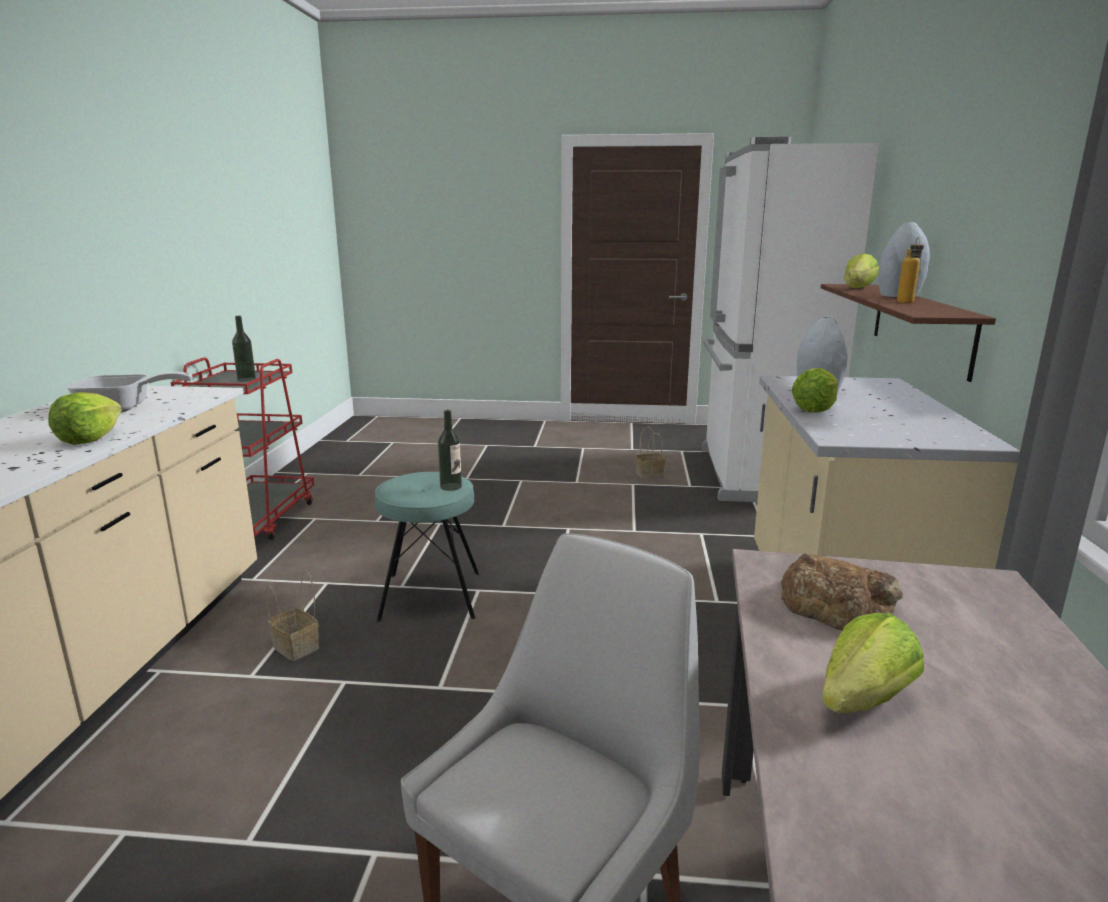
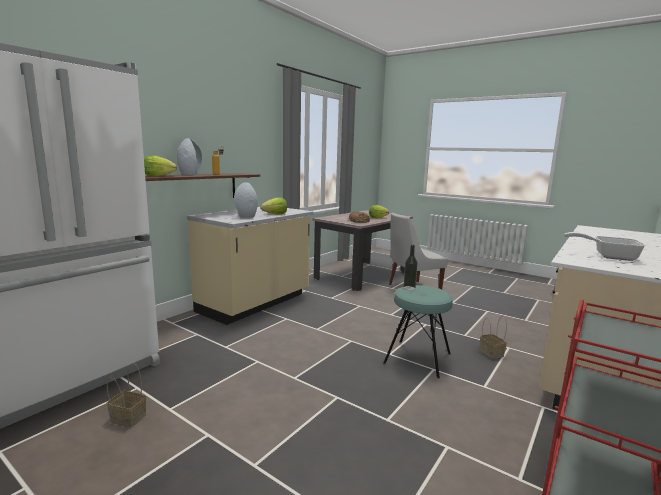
camera: 150 degrees left, 5 degrees down
lettuce [48,392,122,445] -> none
bottle [232,316,256,382] -> none

